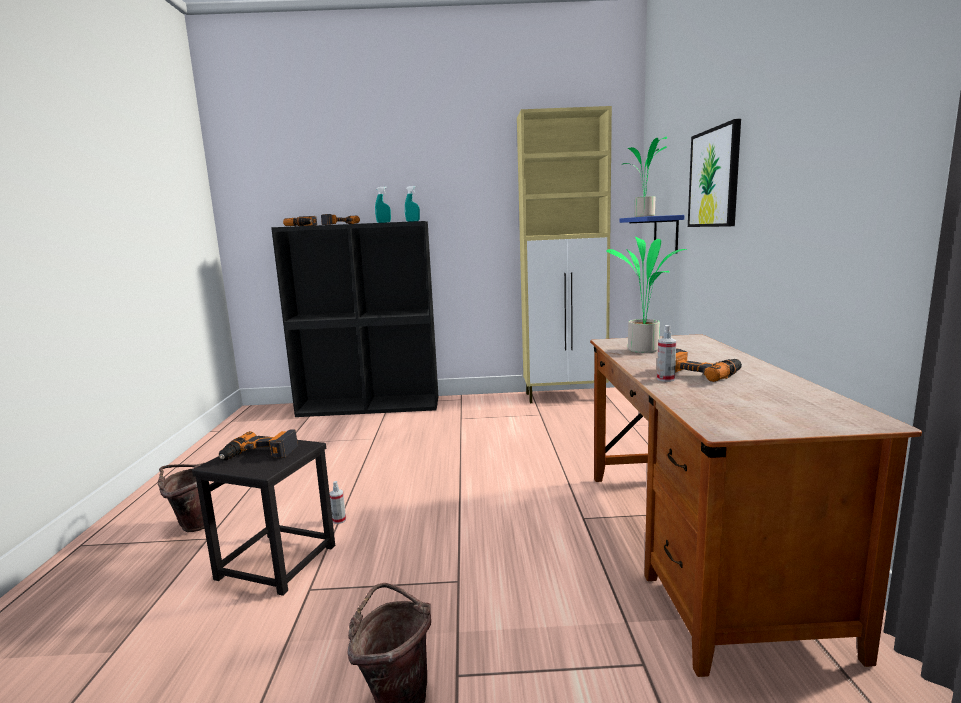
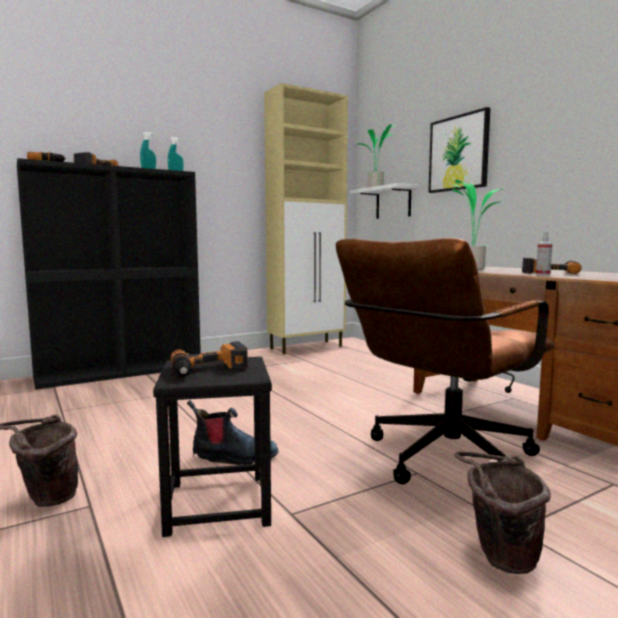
camera: 30 degrees left, 5 degrees down
spray bottle [330,481,346,524] -> boot [187,400,279,465]
blue shelf [620,215,684,254] -> white shelf [350,183,419,219]
none -> brown office chair [336,238,555,484]

